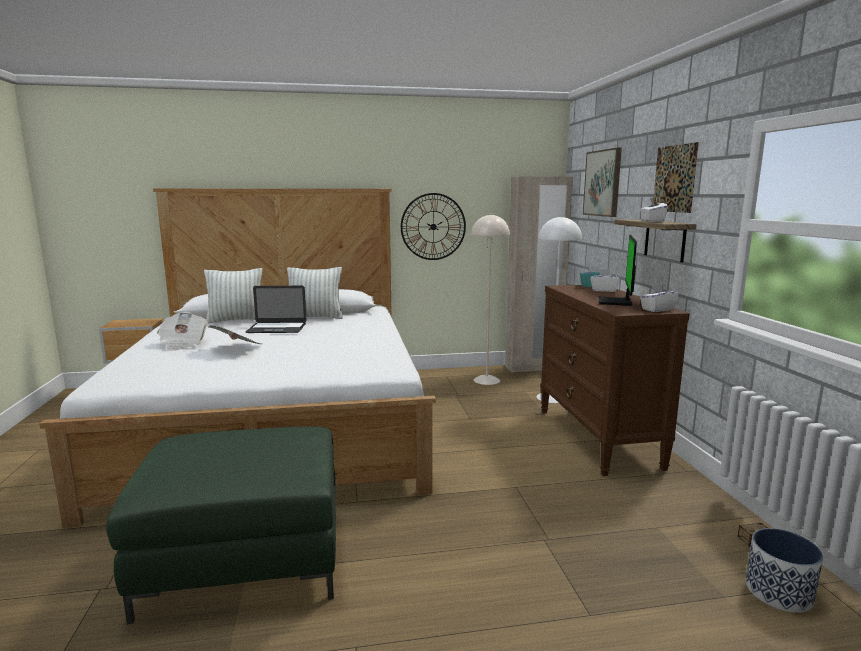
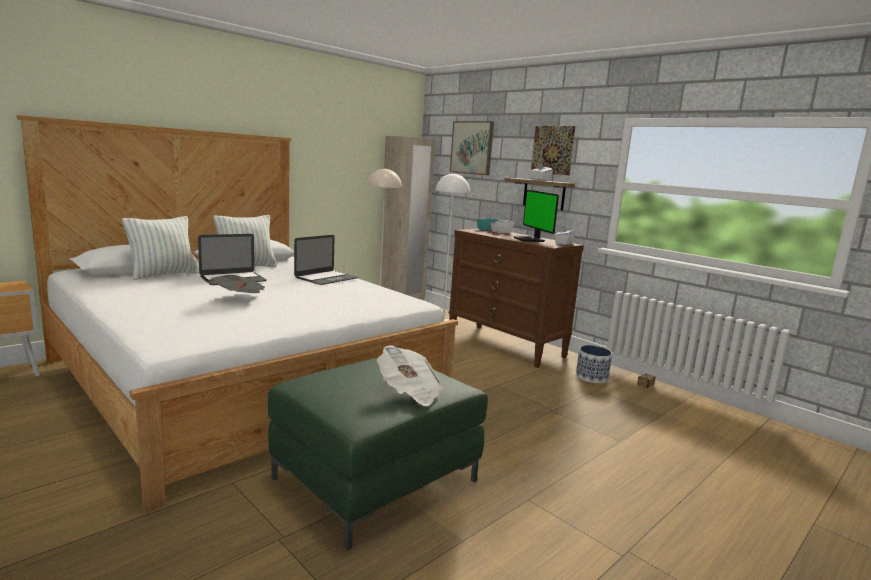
camera: 35 degrees left, 0 degrees up
newspaper [157,312,208,351] -> newspaper moved to [377,346,444,406]
wall clock [401,193,466,260] -> none
planter [746,528,823,613] -> planter moved to [576,345,612,383]
none -> laptop [294,235,358,285]

